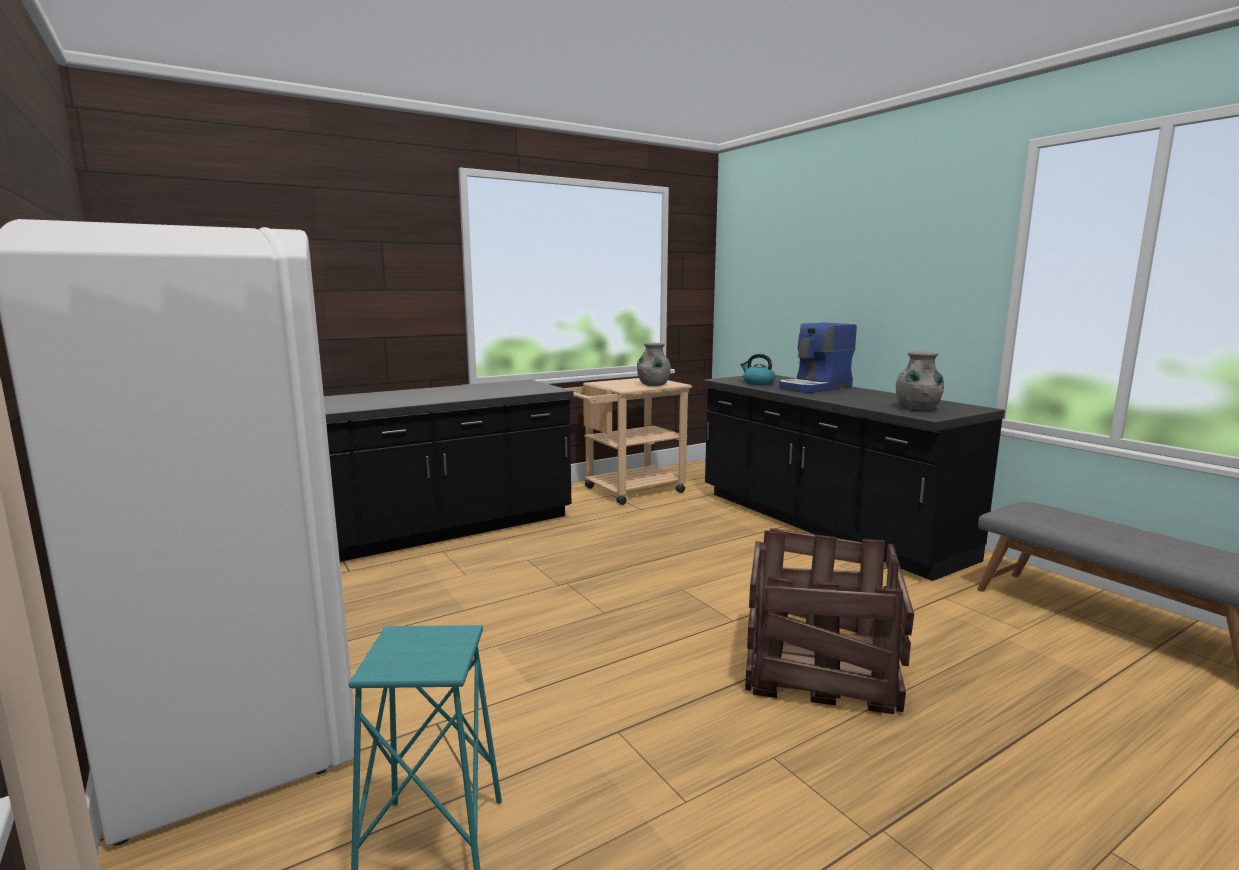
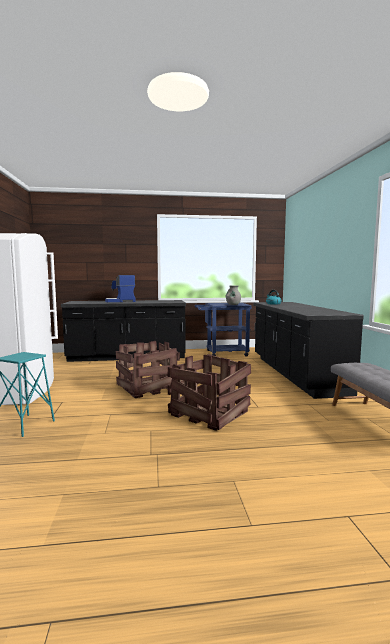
camera: 25 degrees right, 5 degrees down
beige cart [565,378,692,505] -> blue cart [195,303,252,356]
coffee machine [779,323,857,393] -> coffee machine moved to [105,275,136,302]
grey vase [896,351,944,410] -> none
none -> crate [116,341,180,398]

